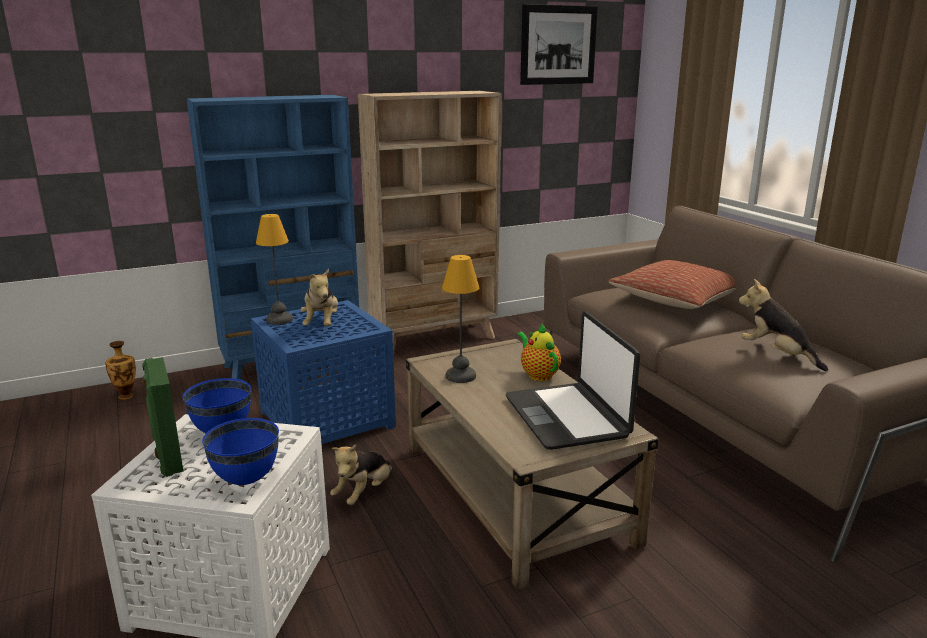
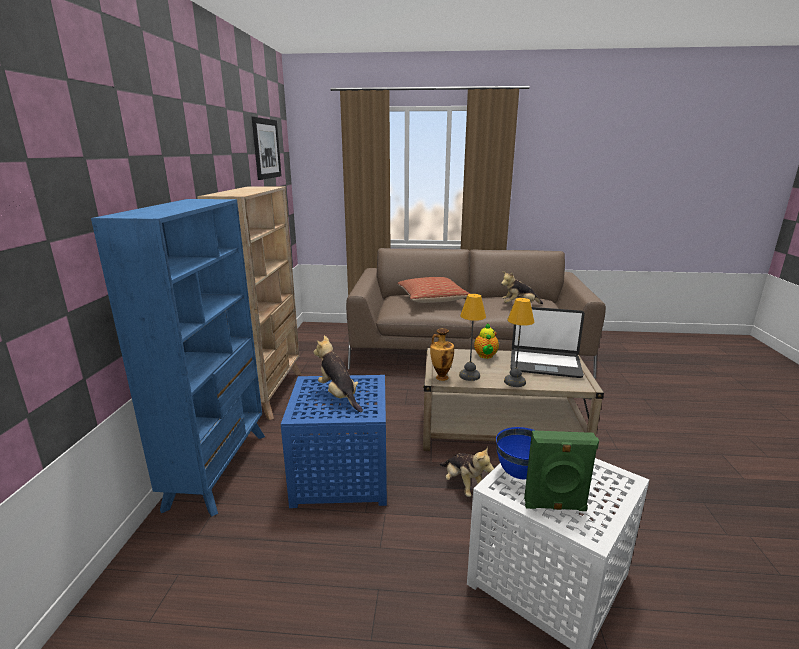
camera: 60 degrees left, 0 degrees up
vase [105,341,136,400] -> vase moved to [430,328,454,381]
blue bowl [202,418,279,485] -> none
table lamp [256,214,293,325] -> table lamp moved to [504,298,534,387]
plush toy [301,269,338,326] -> plush toy turned 150 degrees counterclockwise [313,335,363,412]
teapot [517,324,561,381] -> teapot turned 90 degrees counterclockwise [474,324,499,359]

